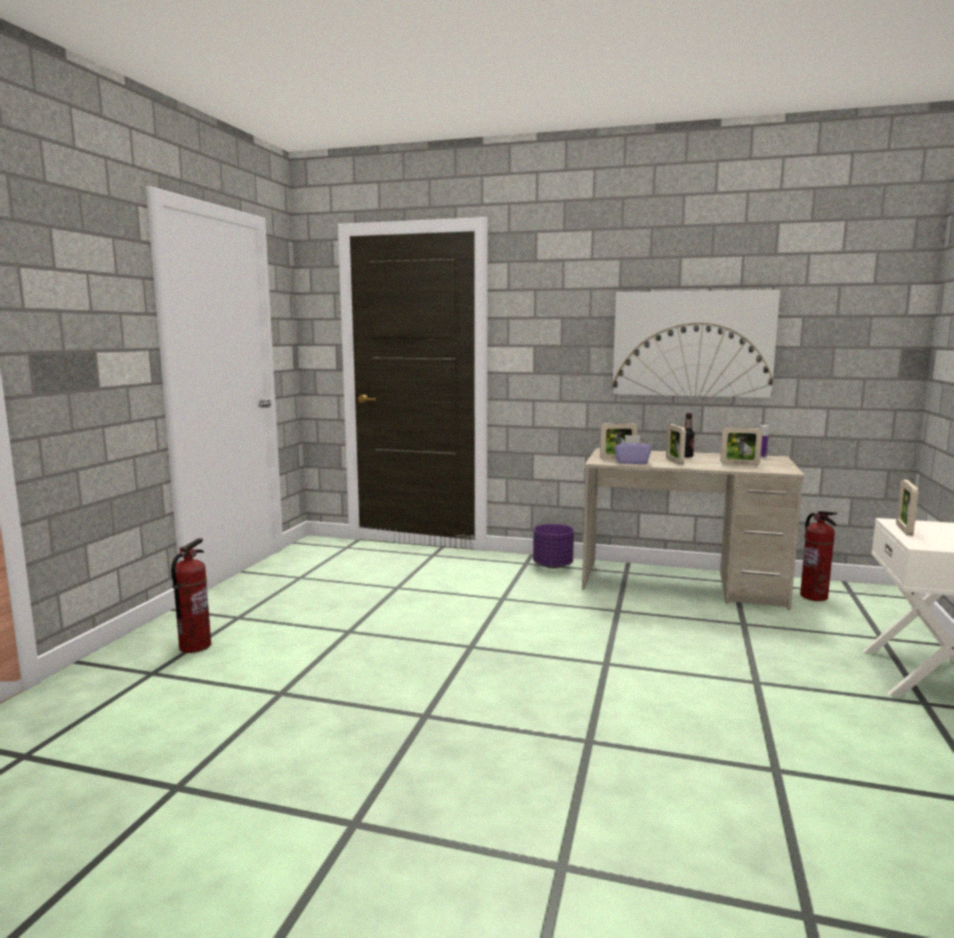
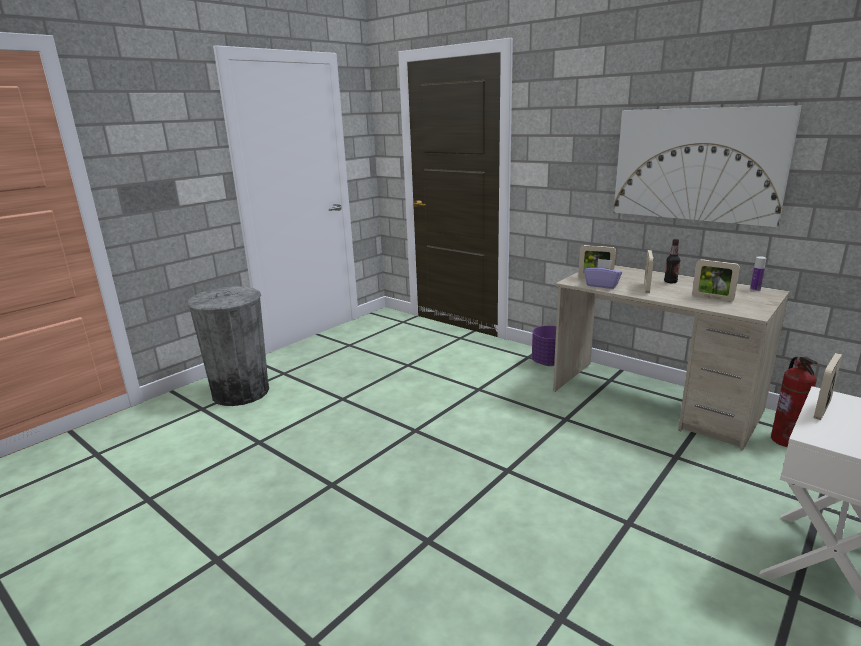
camera: 25 degrees right, 10 degrees up
fire extinguisher [171,538,211,653] -> grey trash can [187,286,269,406]

